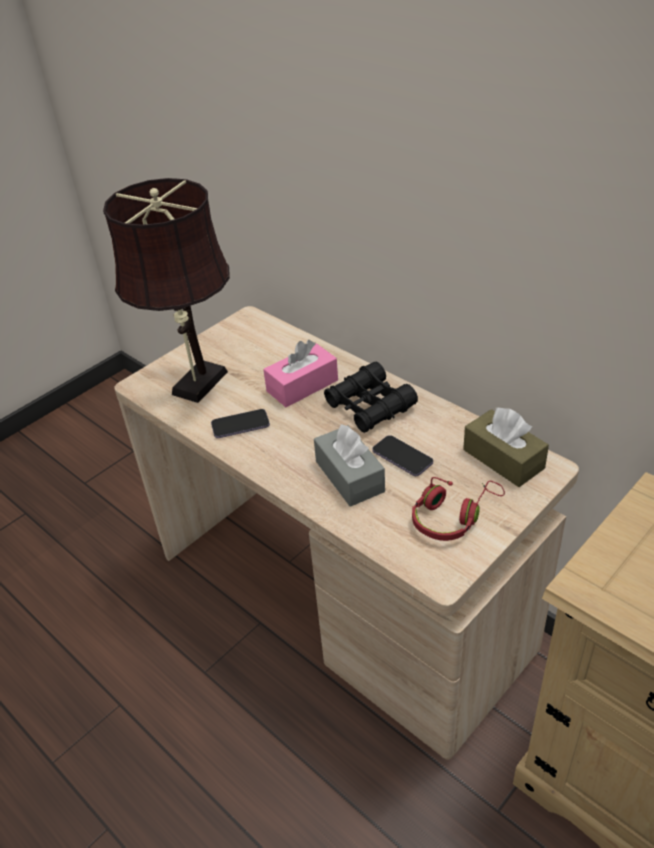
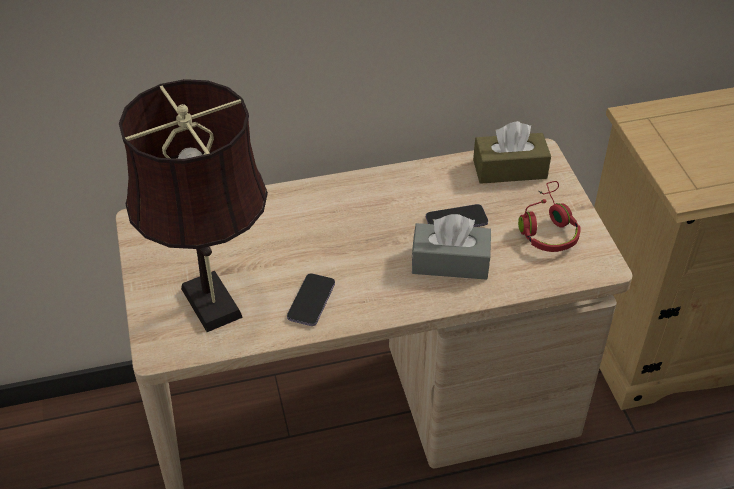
camera: 60 degrees left, 5 degrees up
pink tissue box [263,340,338,407] -> none
black binoculars [324,362,418,433] -> none

